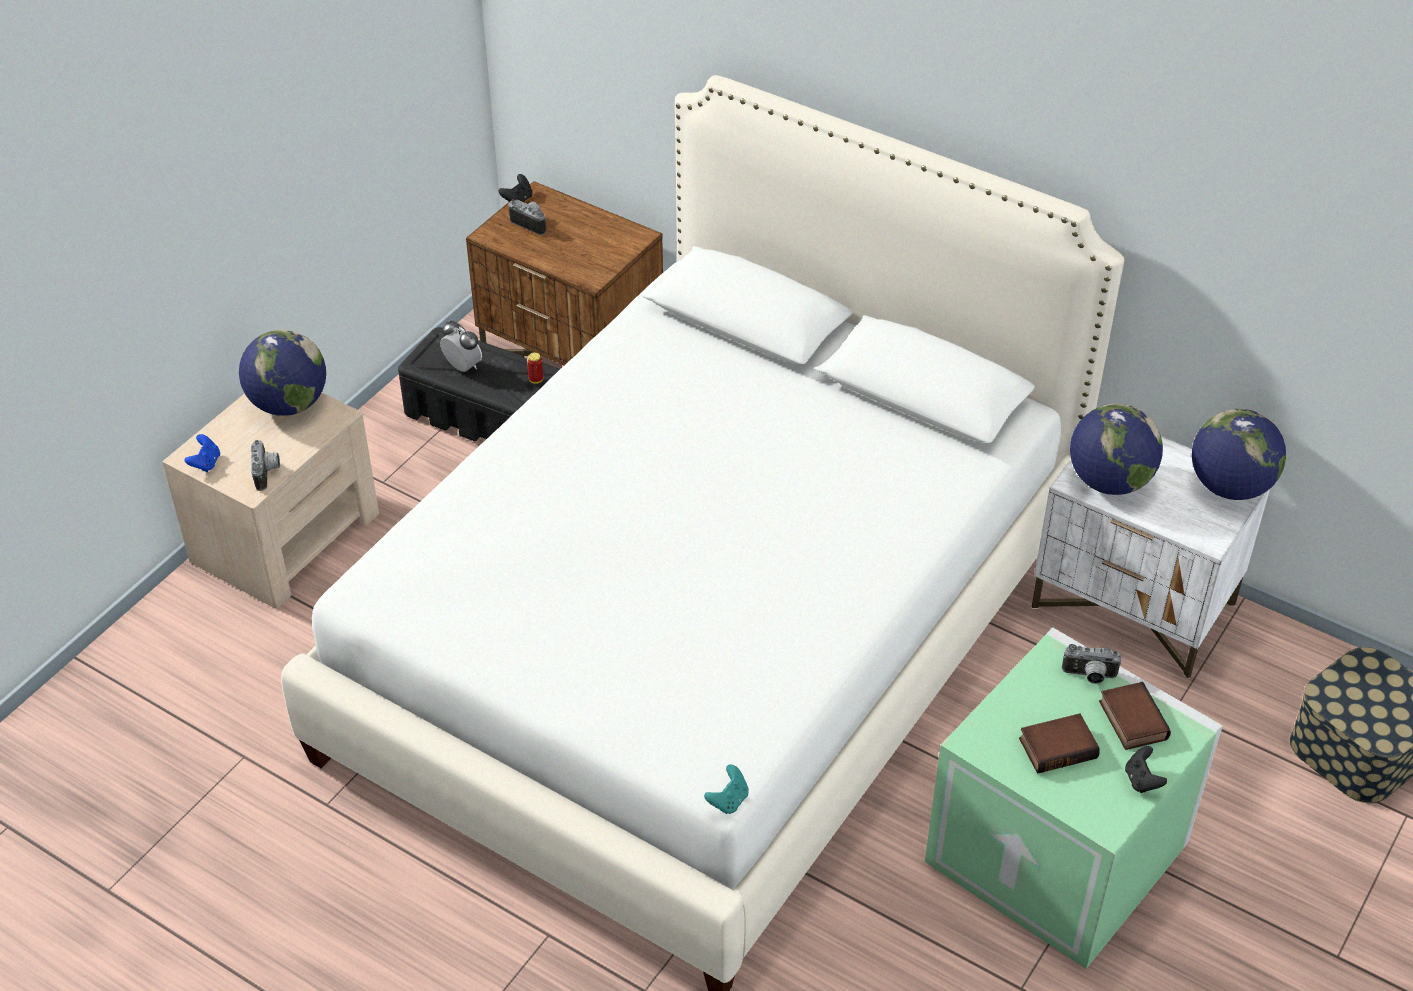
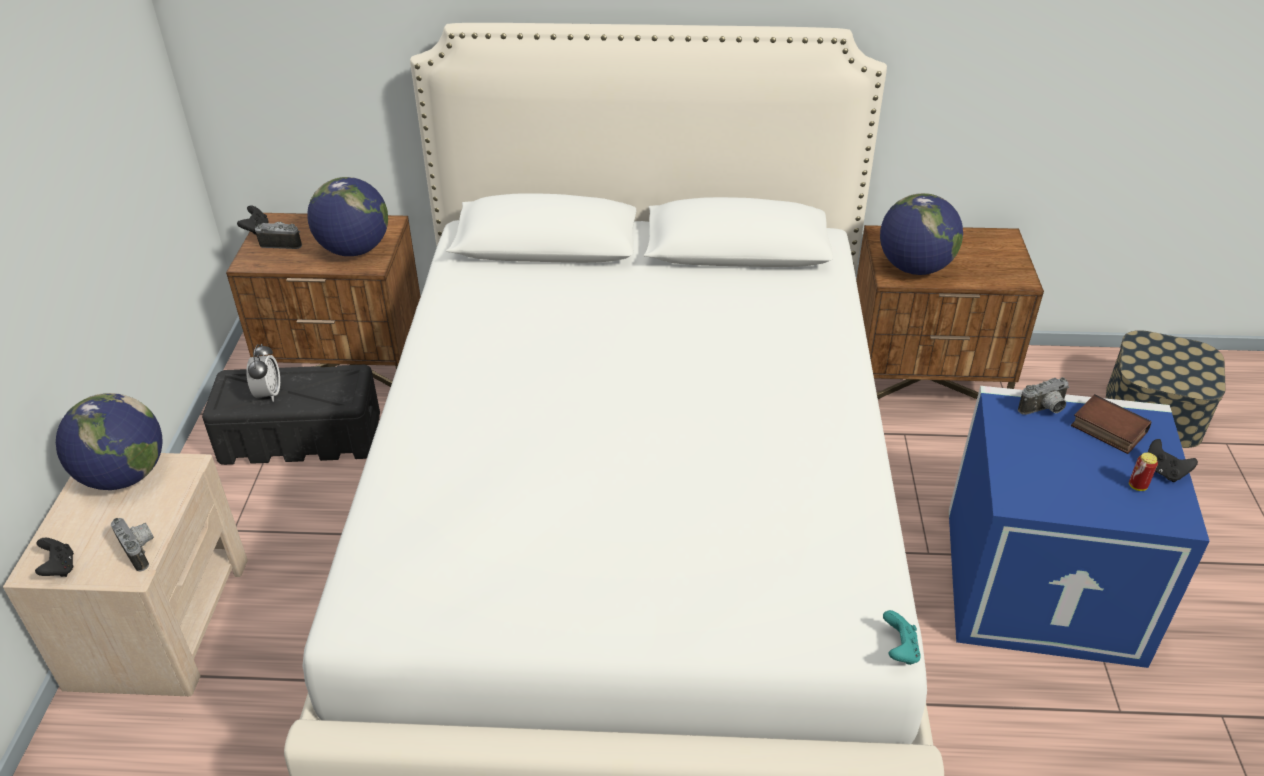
camera: 30 degrees left, 5 degrees down
blue game controller [185,434,220,472] -> black game controller [35,538,74,577]
alarm clock [440,320,482,372] -> alarm clock turned 75 degrees clockwise [246,344,280,402]
can [527,353,543,384] -> can moved to [1129,453,1158,491]
green storage box [925,627,1223,969] -> blue storage box [949,386,1210,668]
book [1019,713,1100,773] -> none
white nightstand [1032,436,1270,679] -> brown nightstand [856,225,1044,399]
globe [1192,409,1286,500] -> globe moved to [307,177,388,256]

